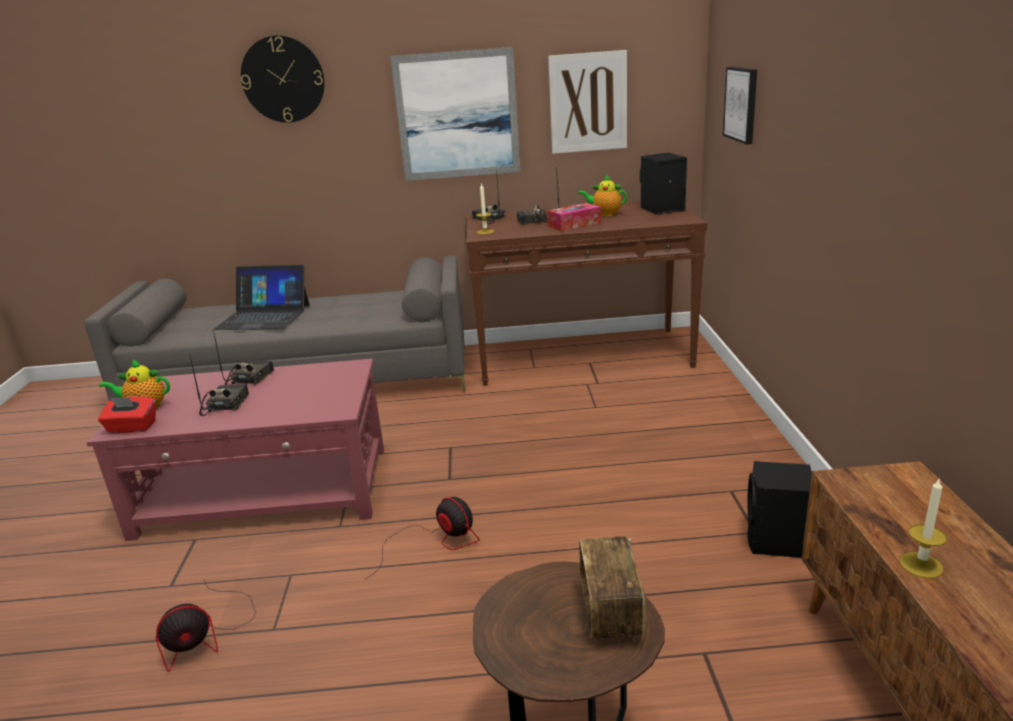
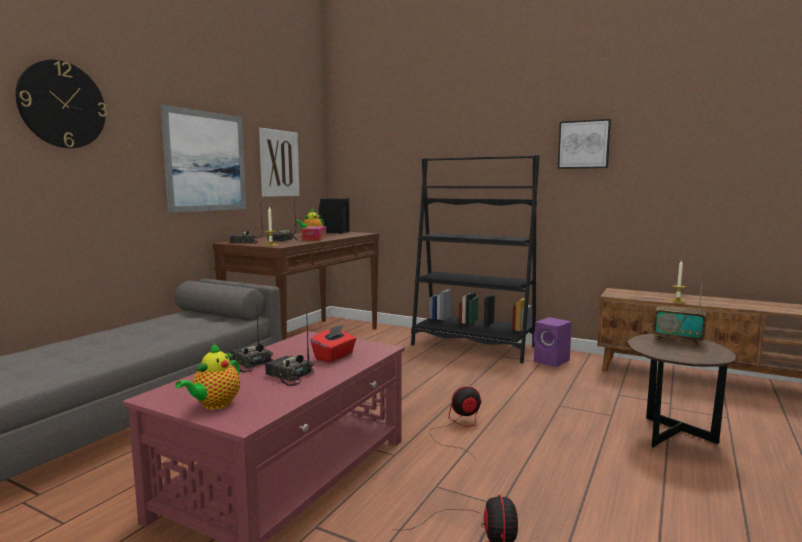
camera: 60 degrees left, 15 degrees down
red tissue box [98,396,156,433] -> red tissue box moved to [311,325,356,362]
laptop [214,265,310,330] -> none
picture [723,67,757,144] -> picture moved to [558,119,611,169]
black speaker [747,461,812,558] -> purple speaker [533,317,572,367]
none -> black bookcase [411,155,540,363]

